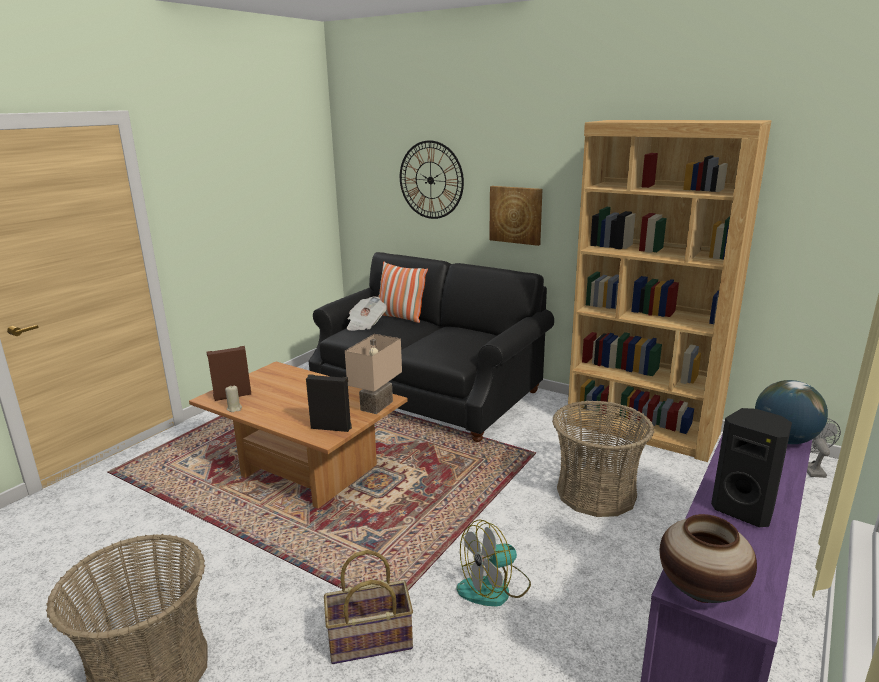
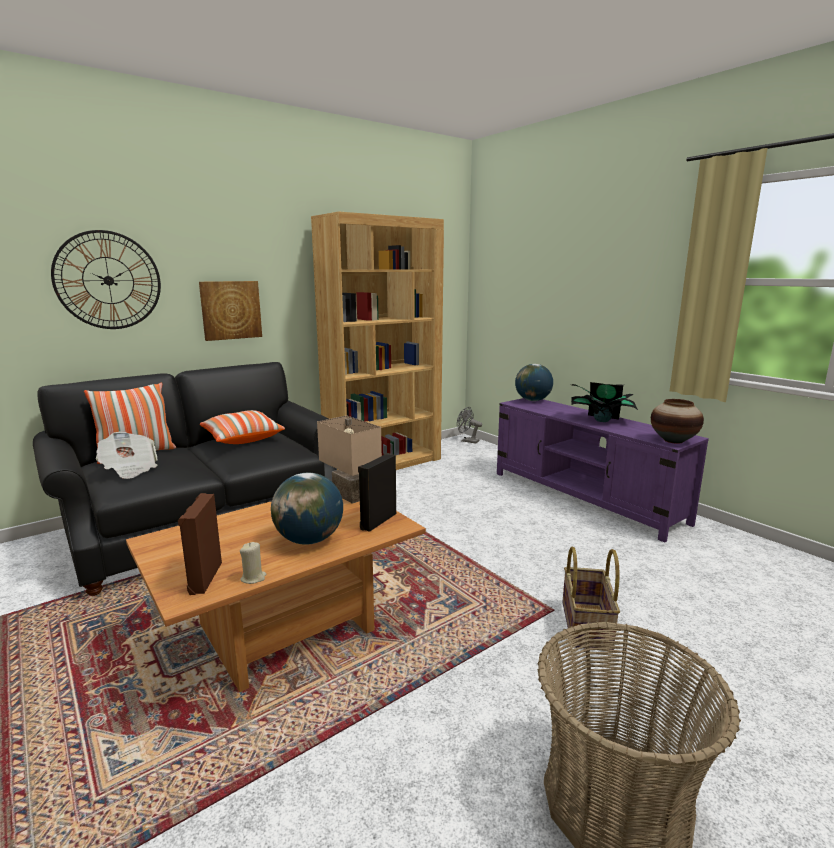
camera: 70 degrees left, 5 degrees down
fan [457,519,531,606] -> none
basket [552,400,654,517] -> none
black speaker [711,408,792,527] -> potted plant [571,382,638,422]
none -> pillow [200,410,285,444]
none -> globe [271,473,343,545]

